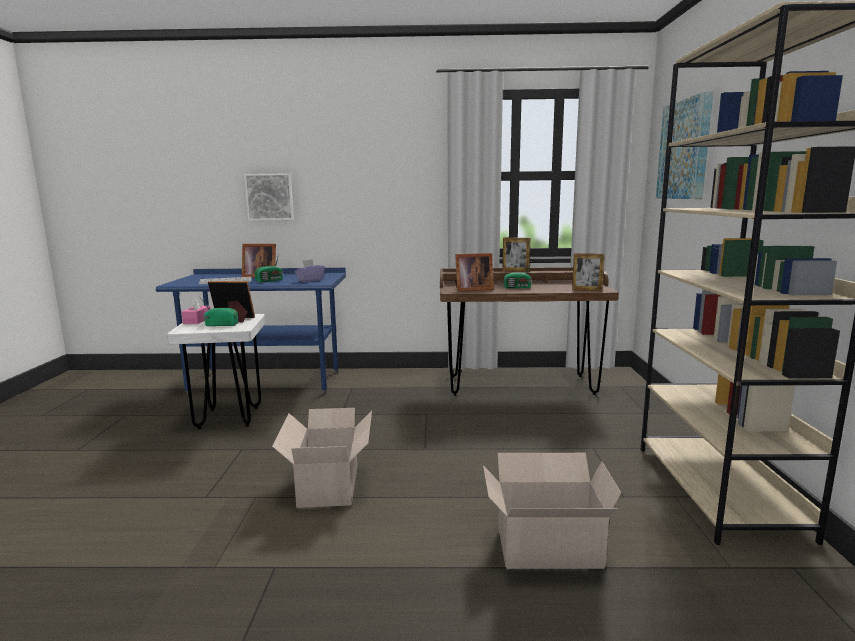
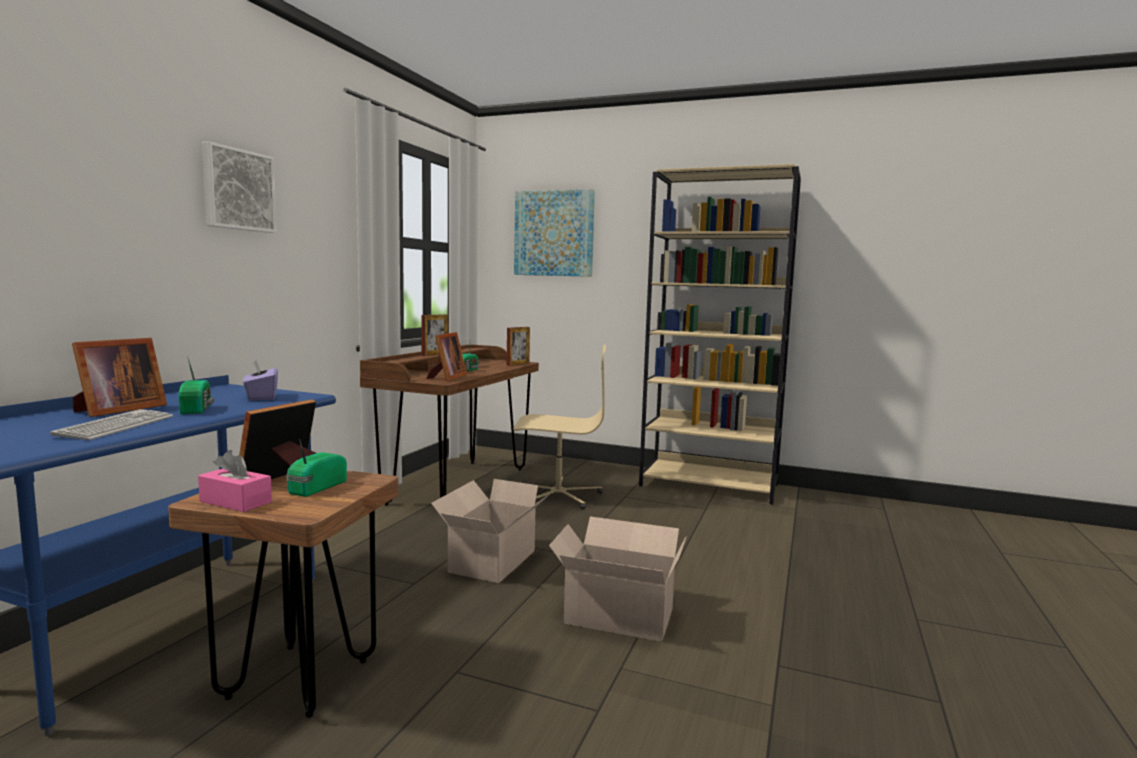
camera: 70 degrees left, 5 degrees down
white stool [167,314,266,429] -> brown stool [168,470,398,718]
picture [244,173,294,221] -> picture moved to [202,141,277,233]
cardboard box [483,453,621,569] -> cardboard box moved to [431,479,552,583]
none -> beige office chair [513,345,606,510]

